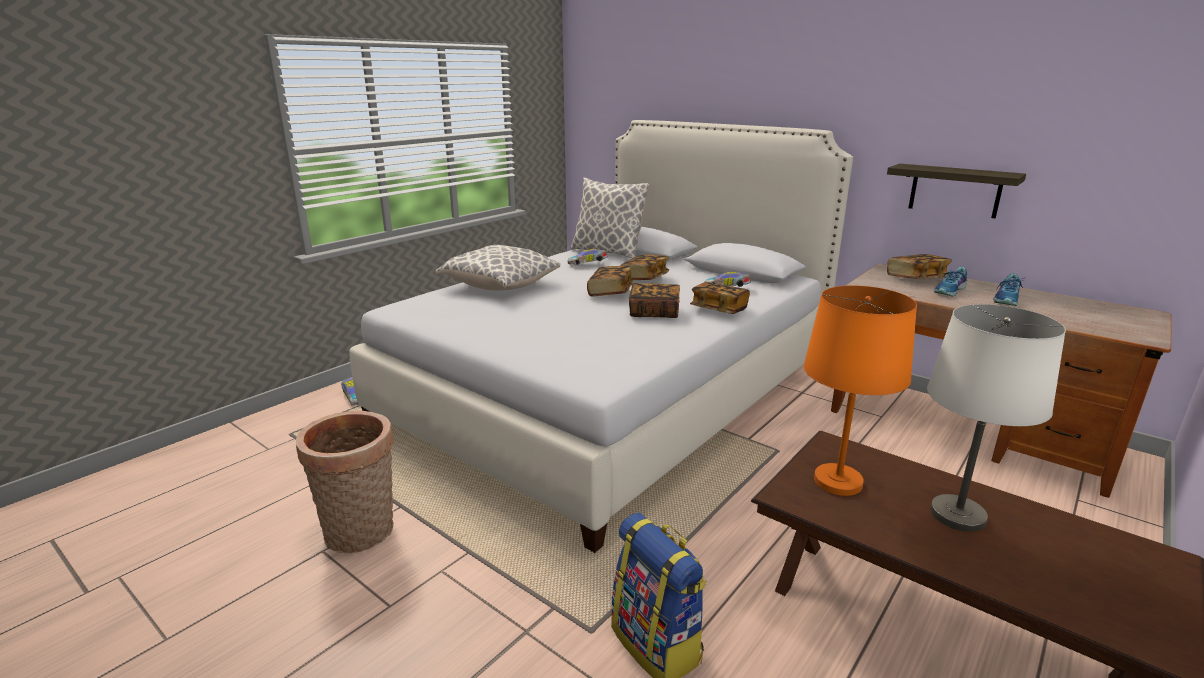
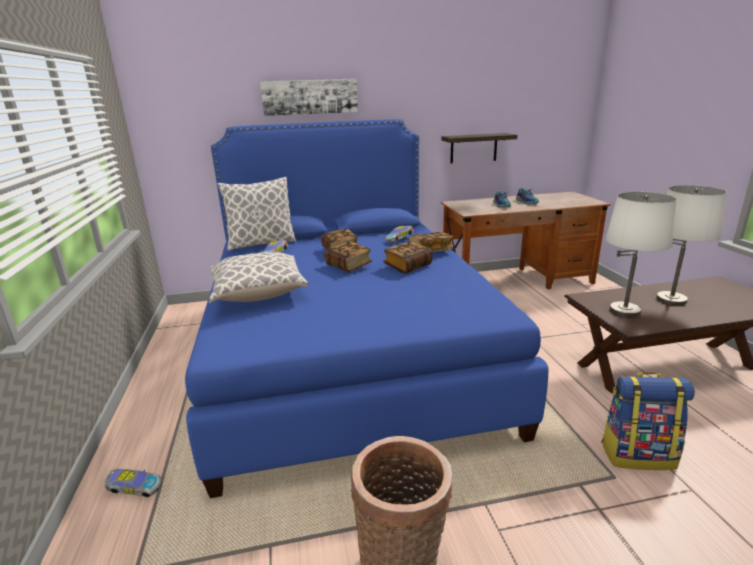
camera: 50 degrees left, 0 degrees up
white bed [349,120,853,553] -> blue bed [185,119,548,498]
orange table lamp [804,286,917,496] -> white table lamp [605,192,677,317]
book [887,254,952,279] -> none
none -> picture [260,79,358,116]

